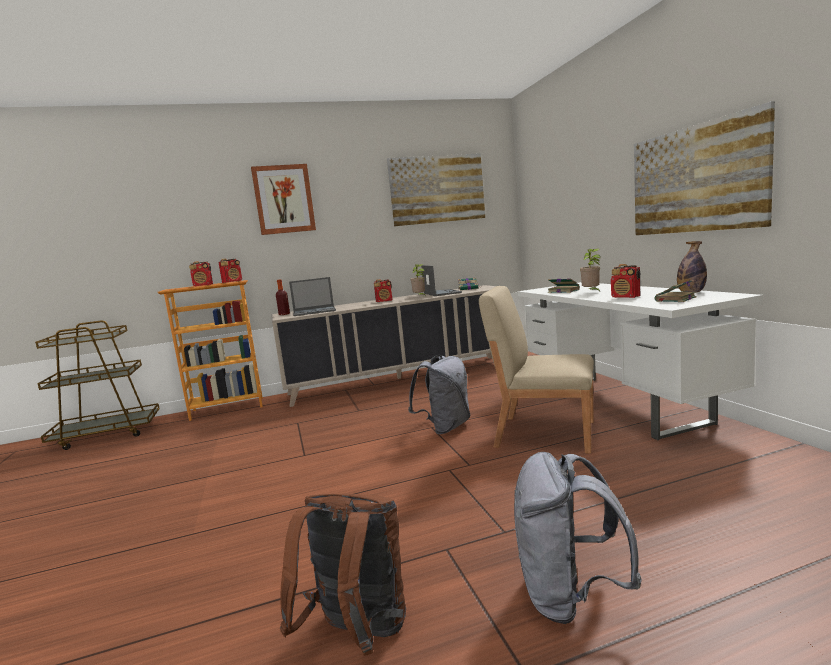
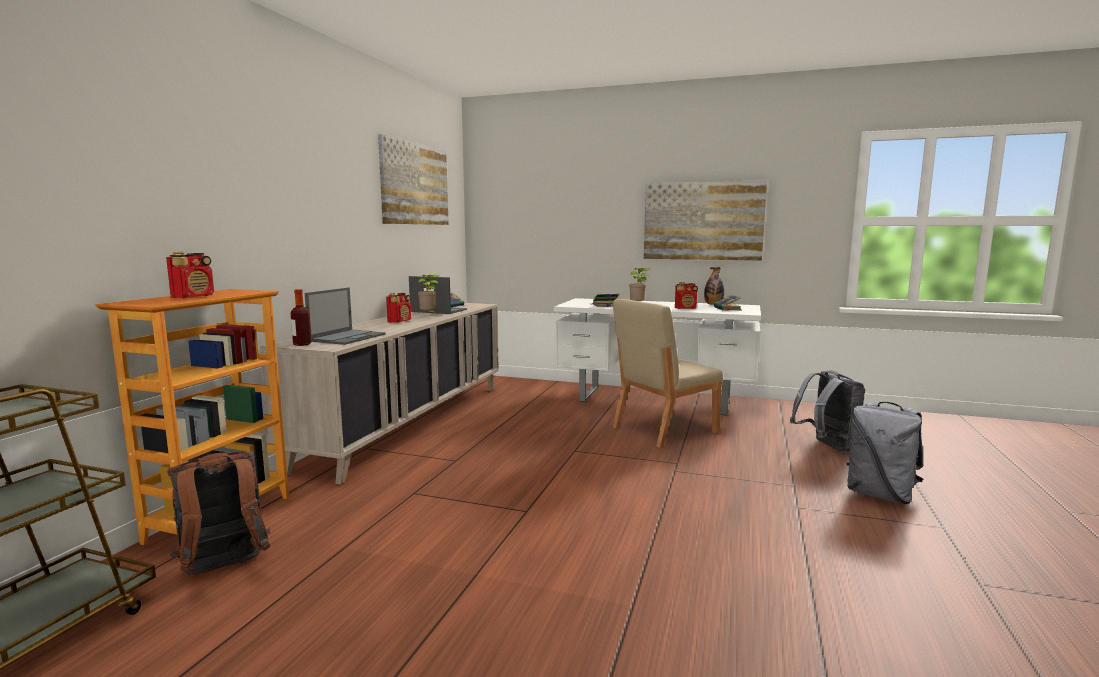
camera: 55 degrees left, 0 degrees up
radio [219,259,242,283] -> none
picture [251,164,316,235] -> none
brown backpack [280,494,406,656] -> brown backpack moved to [167,451,271,574]
grey backpack [408,355,470,434] -> grey backpack moved to [790,370,865,452]

